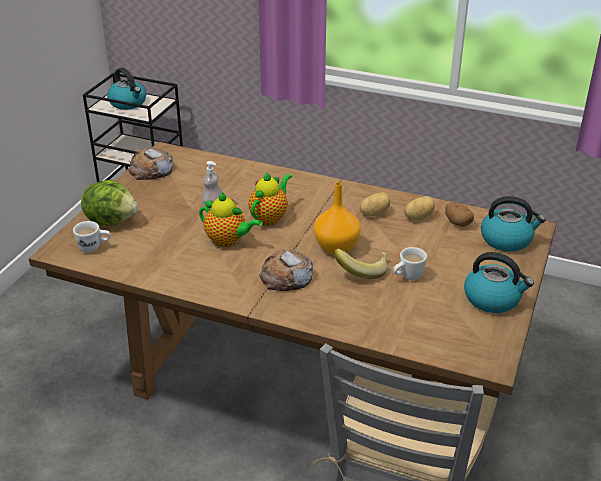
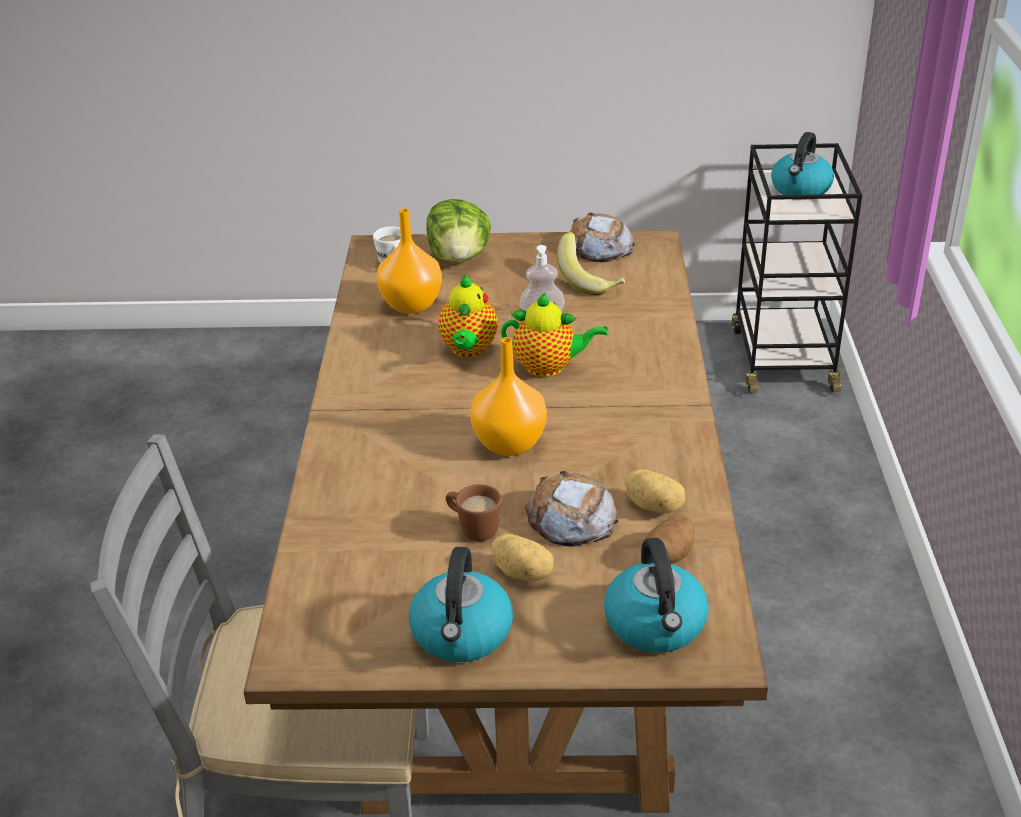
camera: 70 degrees right, 0 degrees up
bread [259,249,313,291] -> bread moved to [525,471,619,546]
banana [334,249,388,279] -> banana moved to [557,232,625,295]
potato [359,192,390,216] -> potato moved to [492,534,554,581]
white mug [393,247,427,280] -> brown mug [446,484,502,541]
none -> orange vase [377,208,442,314]

